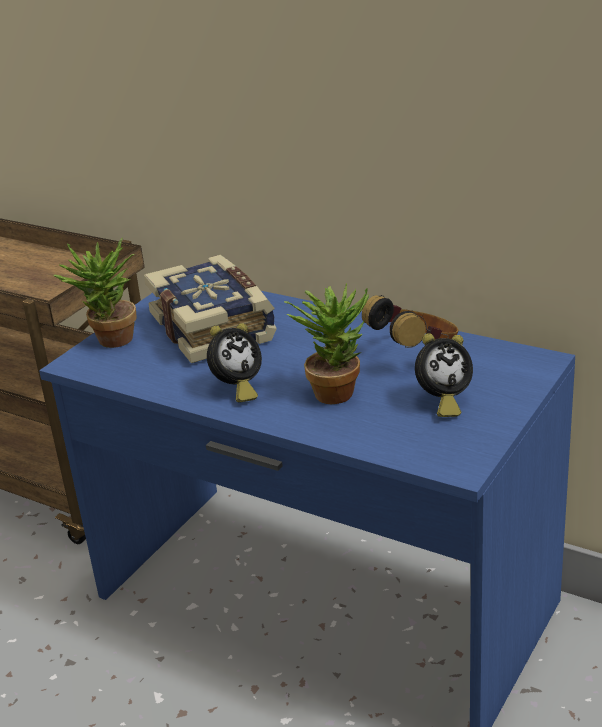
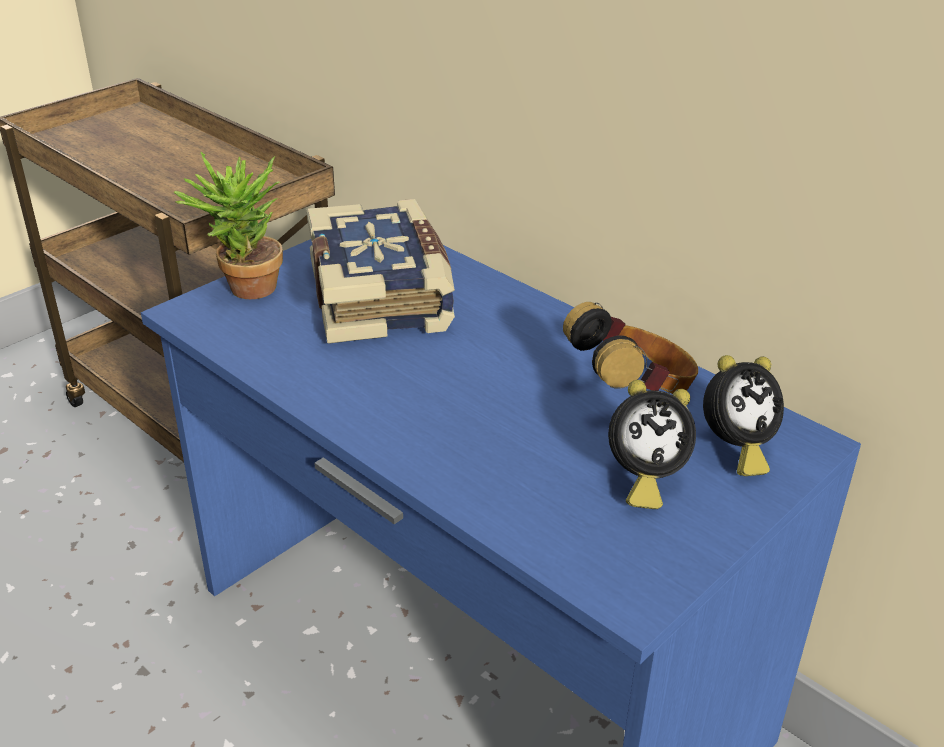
camera: 10 degrees right, 5 degrees up
alarm clock [207,323,262,402] -> alarm clock moved to [703,355,784,476]
potted plant [284,283,369,404] -> none

